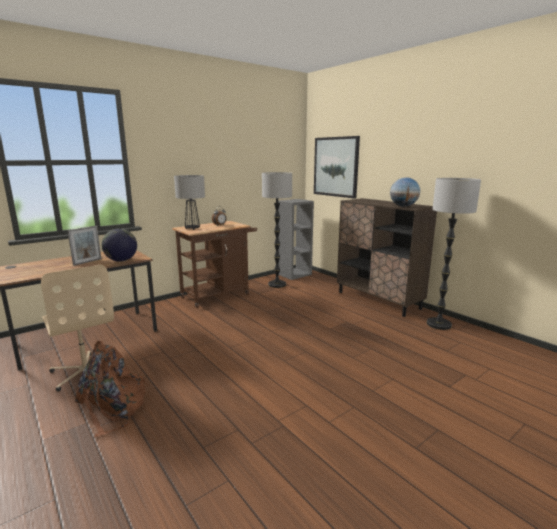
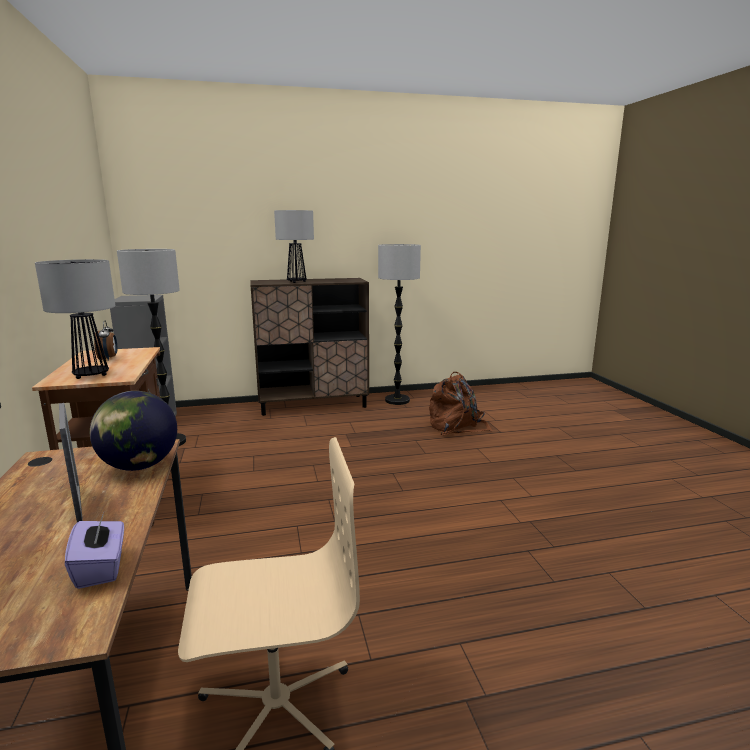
camera: 65 degrees left, 0 degrees up
brown backpack [75,341,149,437] -> brown backpack moved to [429,372,492,435]
picture [314,136,360,199] -> none
globe [390,177,420,207] -> none
none -> purple tissue box [65,513,124,589]
none -> table lamp [274,210,314,283]

